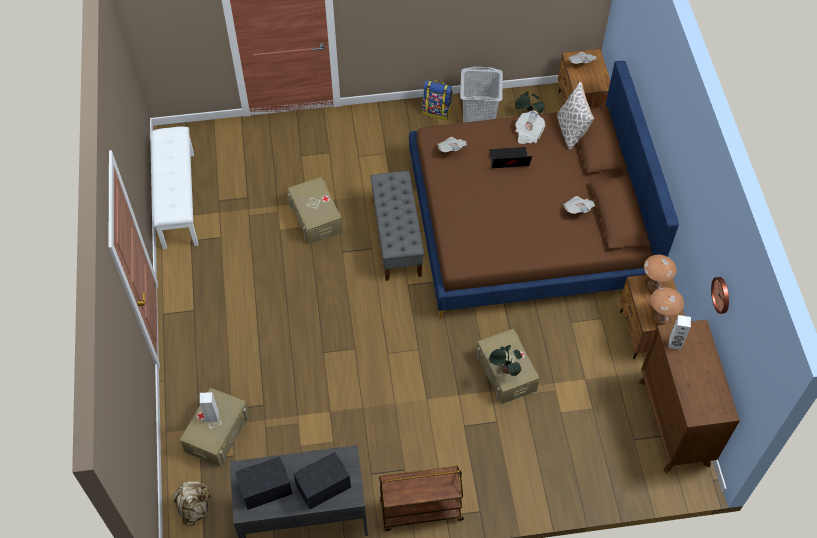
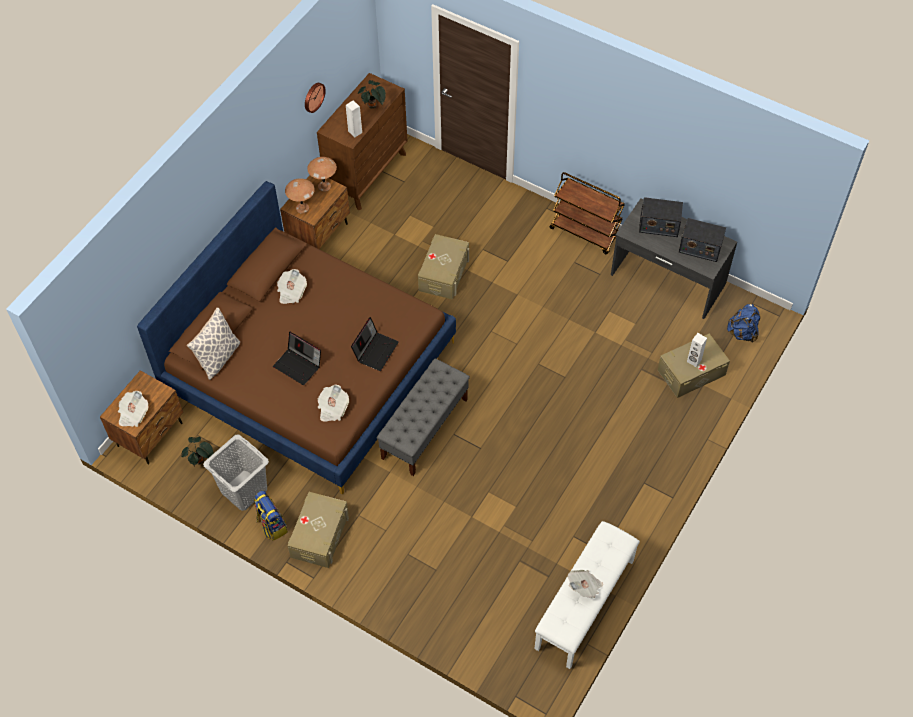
camera: 140 degrees left, 0 degrees up
beige backpack [172,481,211,526] -> blue backpack [727,304,760,342]
beige storage box [288,177,343,244] -> beige storage box moved to [288,492,349,568]
potted plant [488,345,522,376] -> potted plant moved to [357,80,386,109]
newspaper [515,111,545,144] -> newspaper moved to [568,570,603,598]
none -> laptop [351,317,399,371]

